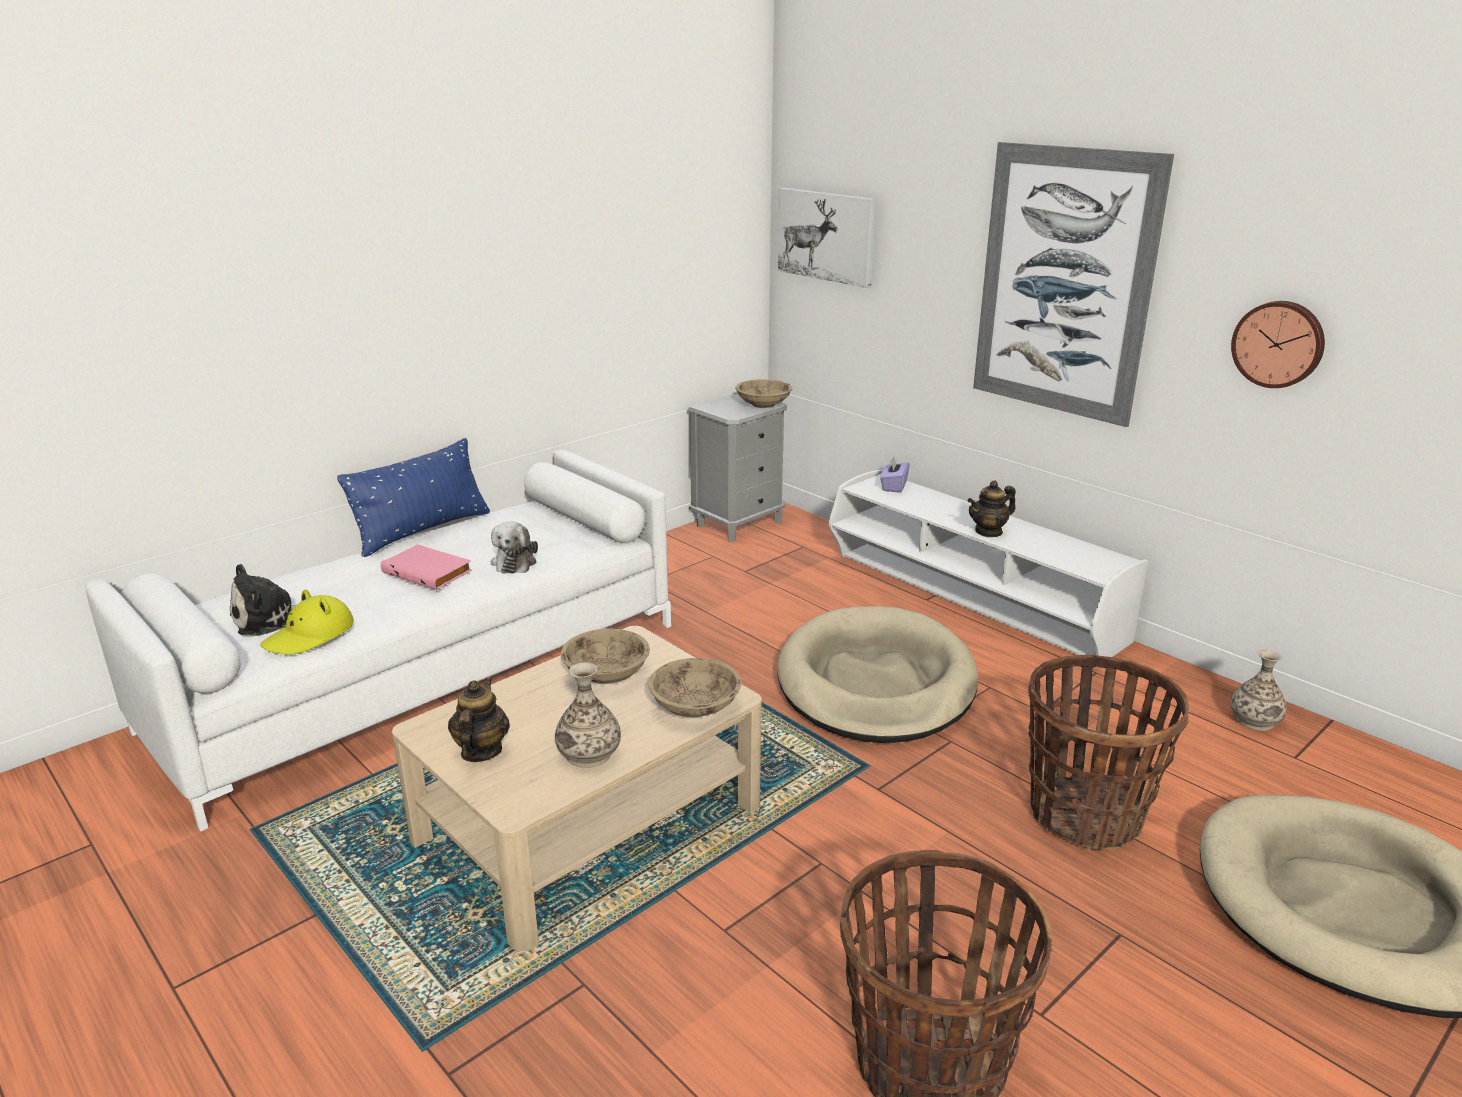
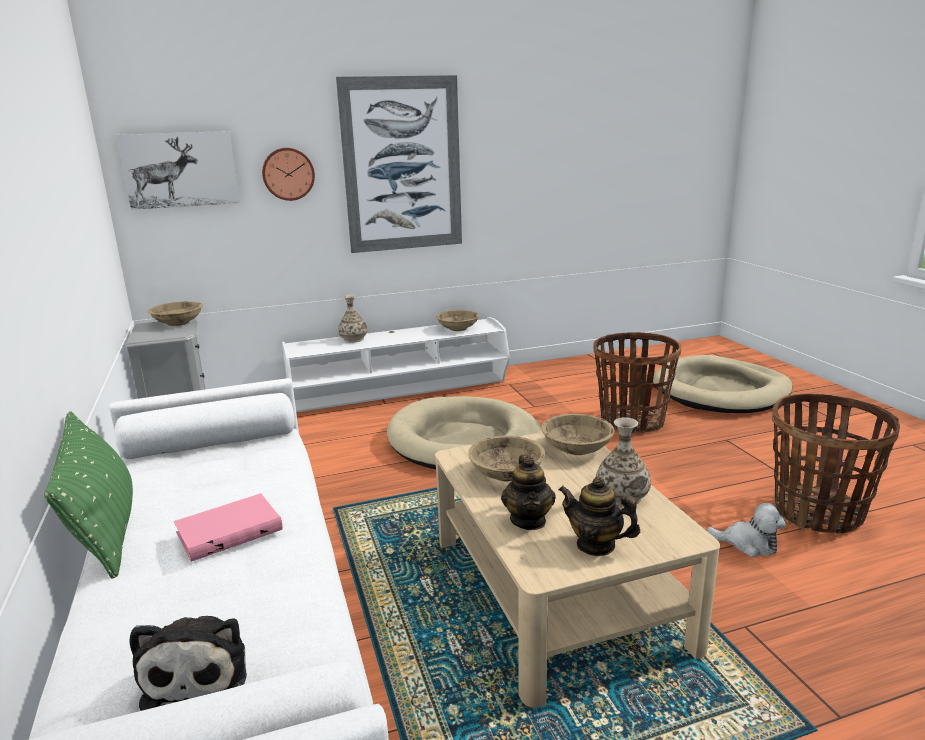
camera: 65 degrees left, 5 degrees down
yellow hat [260,589,354,655] -> none
blue pillow [337,438,490,557] -> green pillow [44,411,133,579]
plush toy [491,521,538,574] -> plush toy moved to [707,503,786,557]
purple tissue box [880,456,910,493] -> none
teapot [967,480,1016,537] -> teapot moved to [501,455,556,530]
wall clock [1231,301,1325,388] -> wall clock moved to [262,148,315,201]
vase [1231,649,1287,731] -> vase moved to [338,295,368,342]
none -> beige bowl [436,310,479,331]

